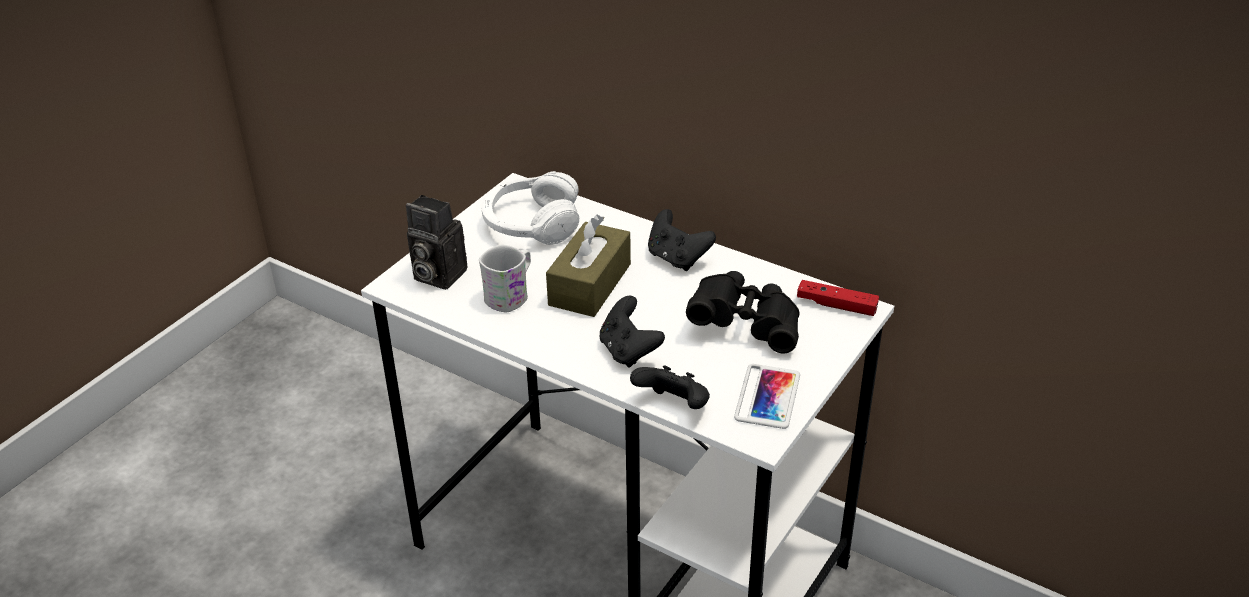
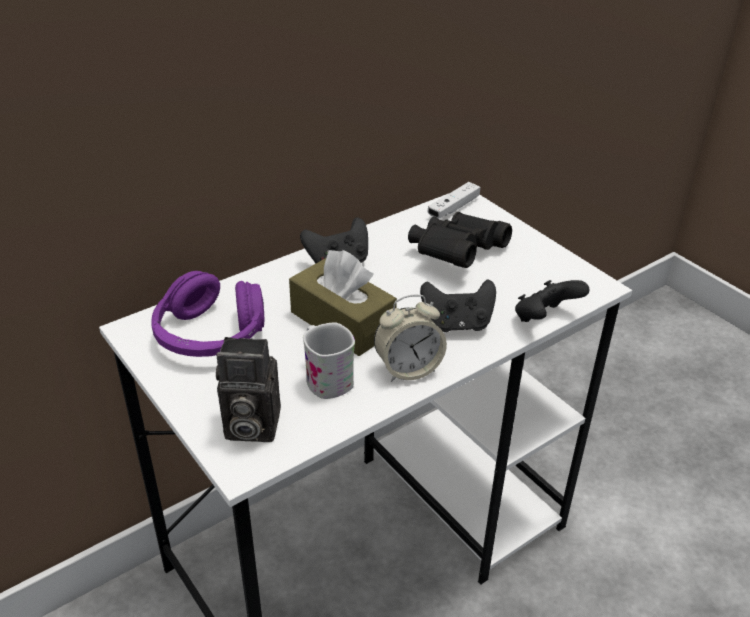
camera: 70 degrees left, 0 degrees up
camera [406,195,468,290] -> camera turned 45 degrees clockwise [216,337,281,442]
white headphones [481,171,579,245] -> purple headphones [151,271,264,357]
phone [734,364,800,429] -> none
red game controller [797,280,879,316] -> white game controller [427,182,480,219]
none -> alarm clock [374,295,447,382]

